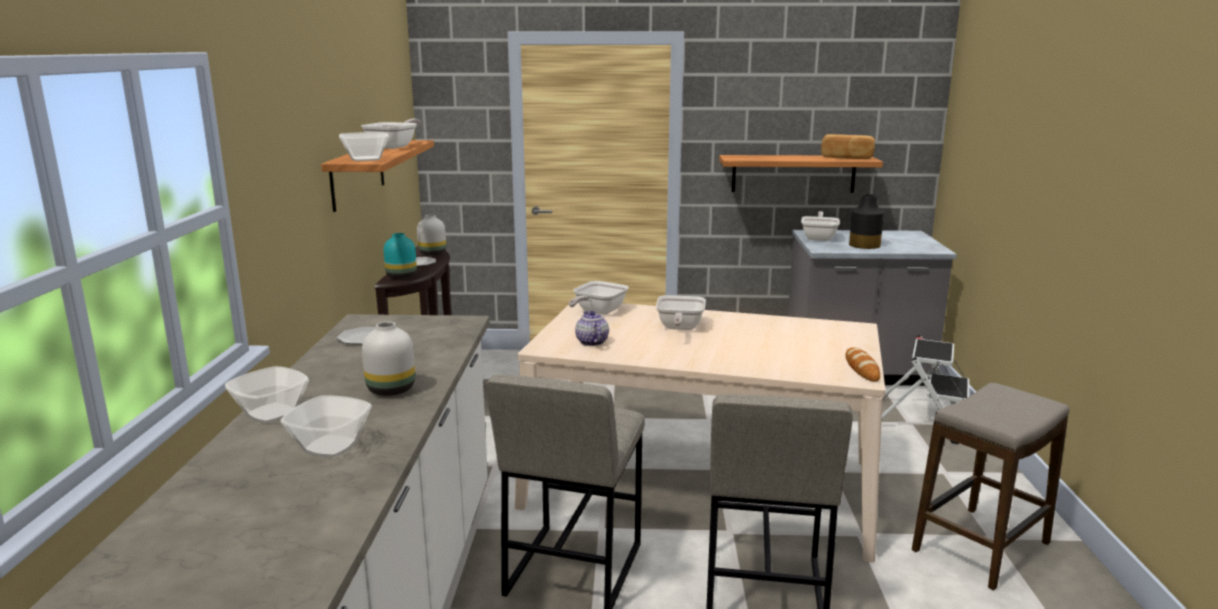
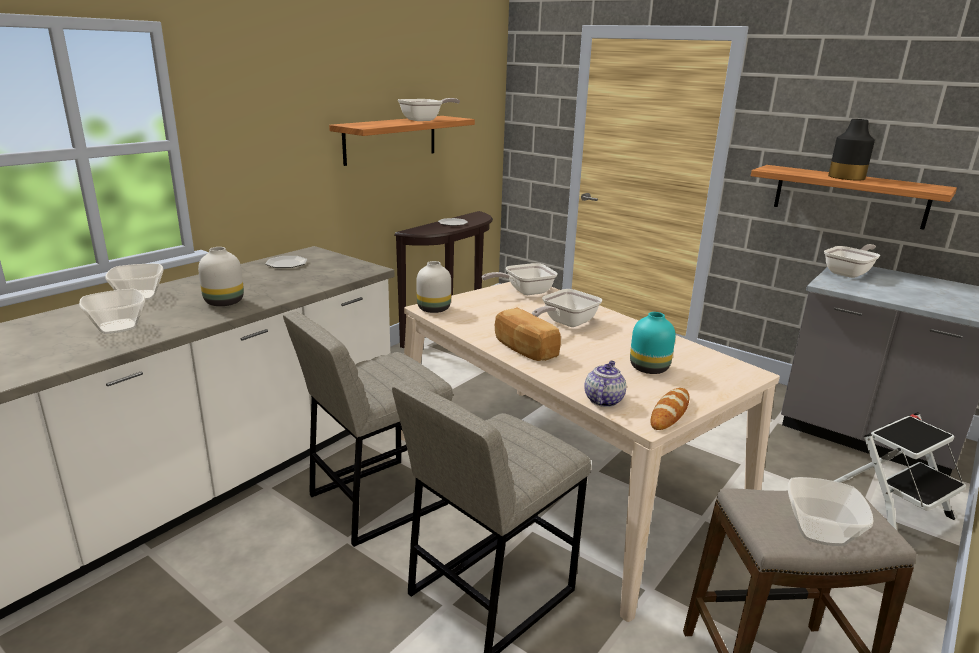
camera: 35 degrees right, 5 degrees up
bowl [339,132,389,161] -> bowl moved to [788,477,874,546]
turquoise vase [384,233,417,279] -> turquoise vase moved to [630,312,676,374]
white vase [417,214,446,256] -> white vase moved to [416,261,451,313]
teapot [575,311,609,346] -> teapot moved to [584,361,626,407]
bread [821,134,875,159] -> bread moved to [495,308,561,361]
black vase [849,194,884,249] -> black vase moved to [828,119,875,180]

